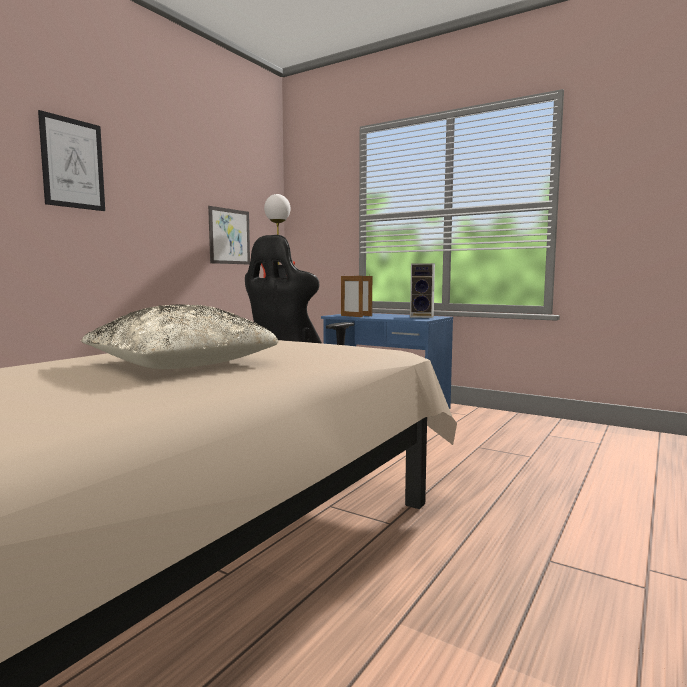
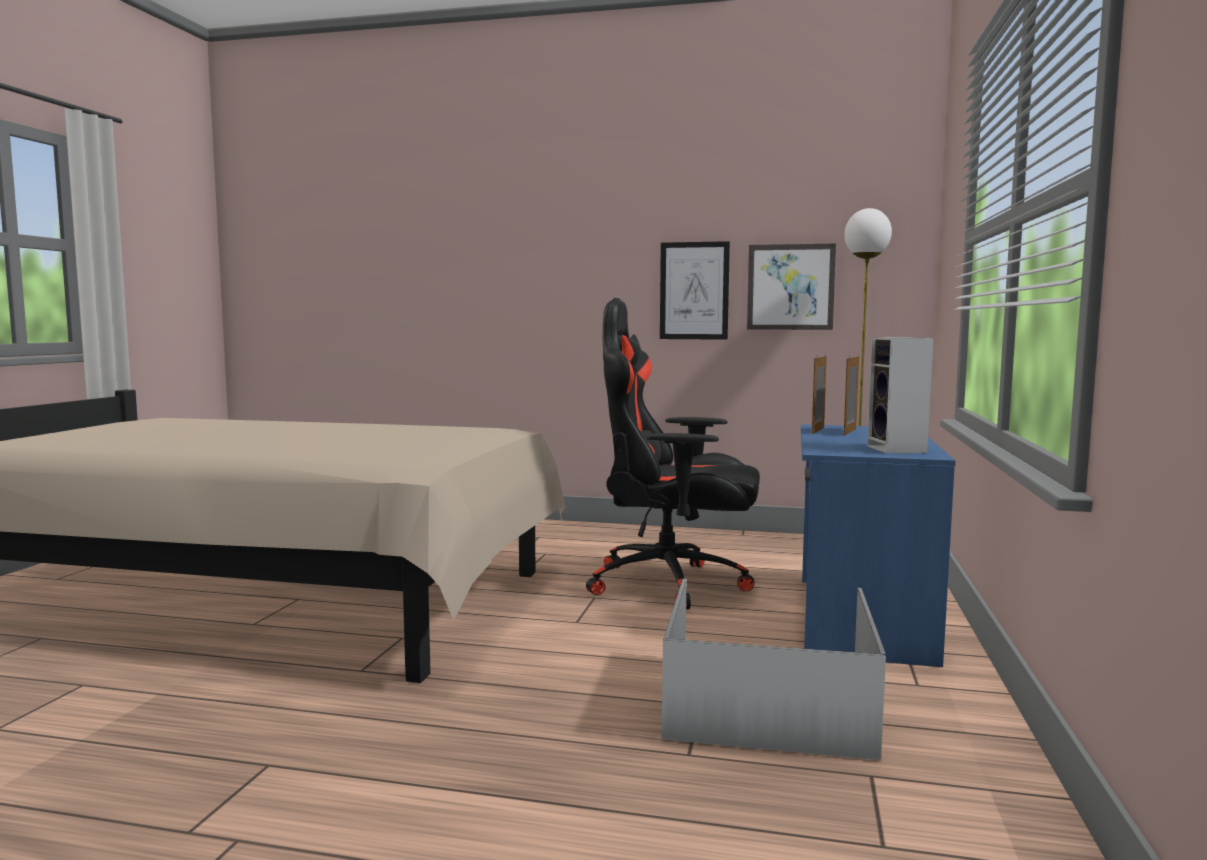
camera: 70 degrees right, 0 degrees up
picture [38,110,105,211] -> picture moved to [660,241,730,340]
beige pillow [82,304,279,369] -> none
none -> white storage box [662,579,886,760]

